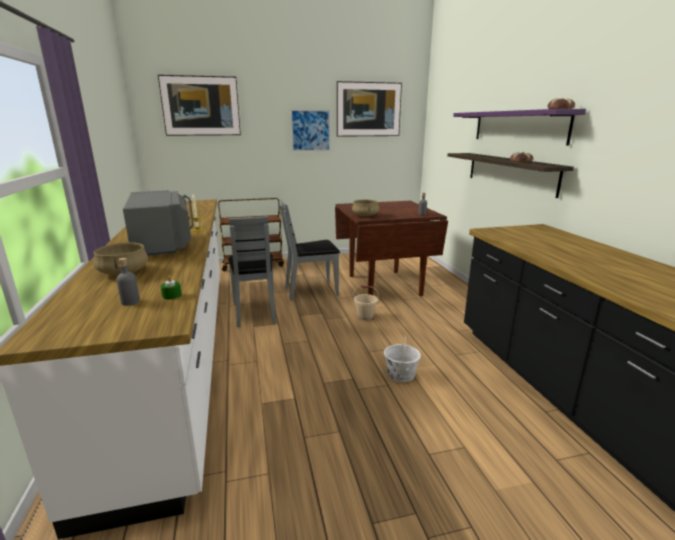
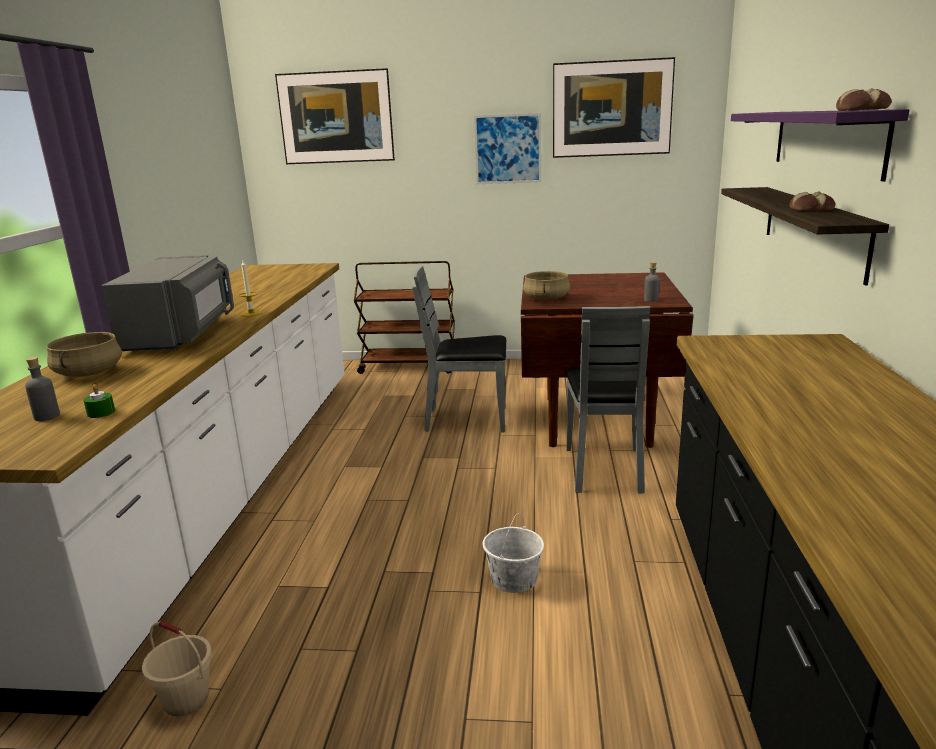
camera: 20 degrees right, 0 degrees up
grey chair [228,216,277,327] -> grey chair moved to [565,306,650,494]
beige bucket [353,285,379,320] -> beige bucket moved to [142,621,212,717]

